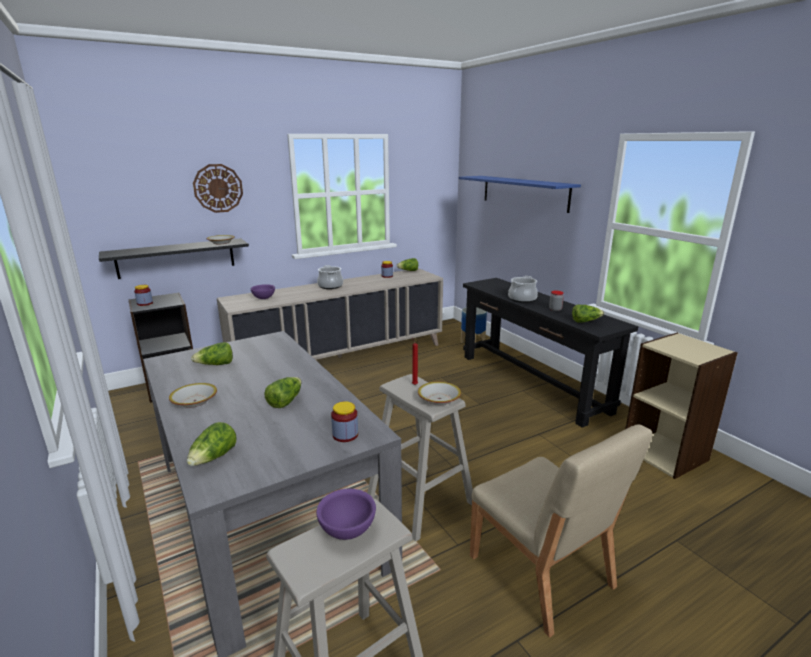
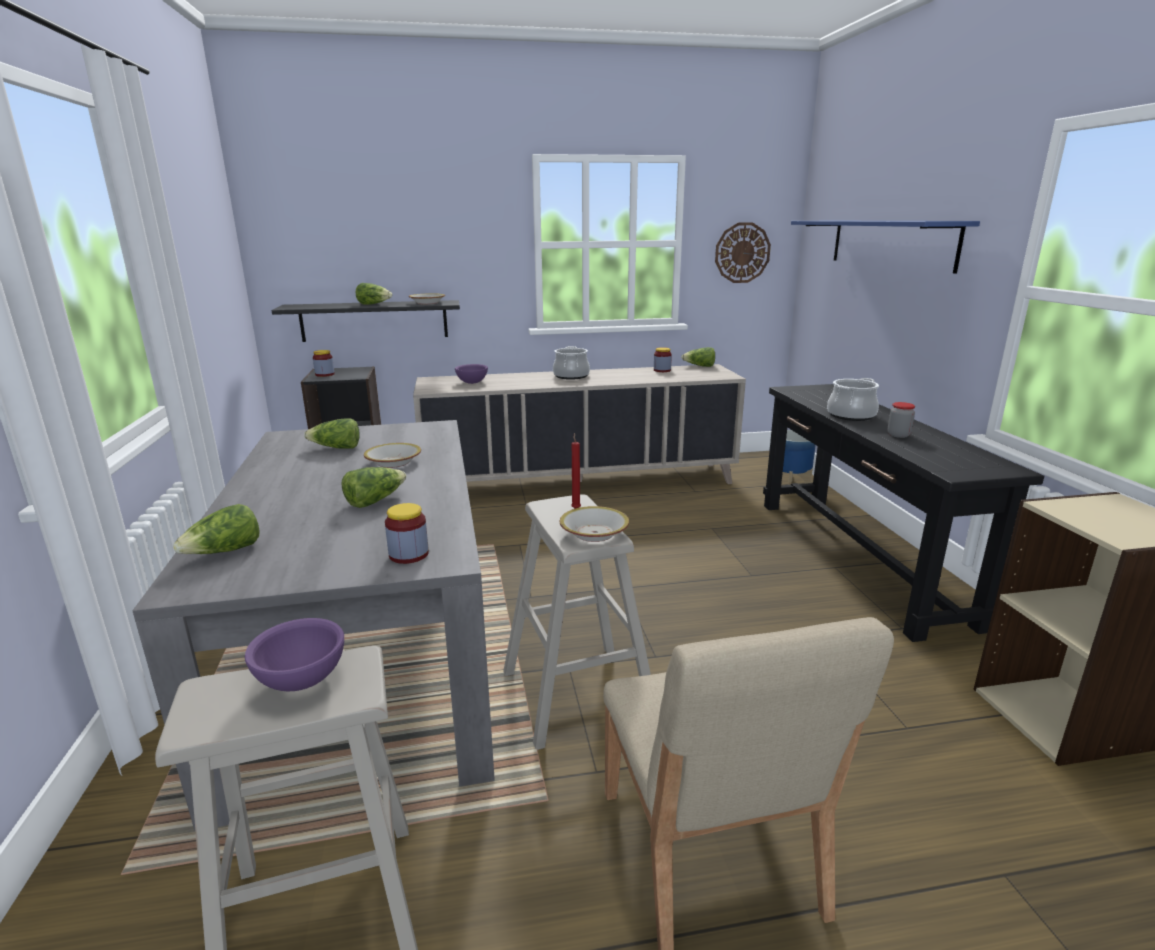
camera: 20 degrees right, 0 degrees up
bowl [169,383,217,408] -> bowl moved to [364,443,421,468]
wall clock [193,164,243,213] -> wall clock moved to [715,222,771,283]
lettuce [572,305,604,323] -> lettuce moved to [356,283,392,305]

